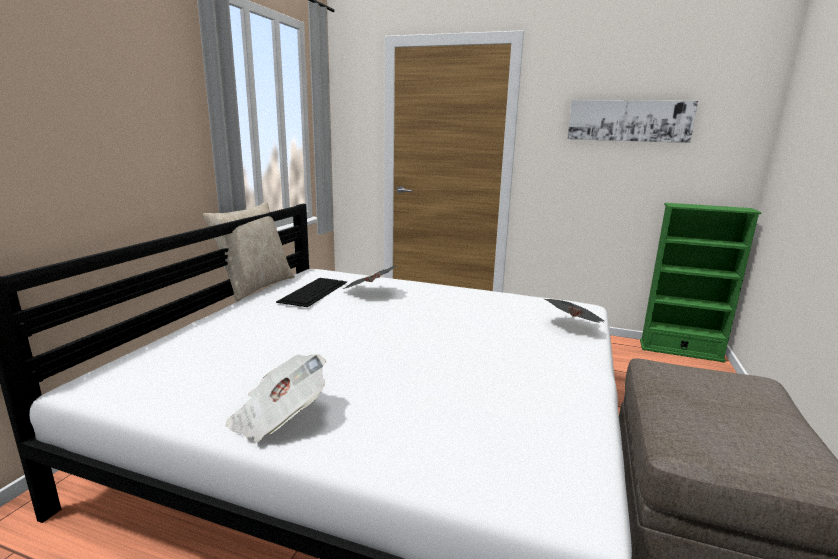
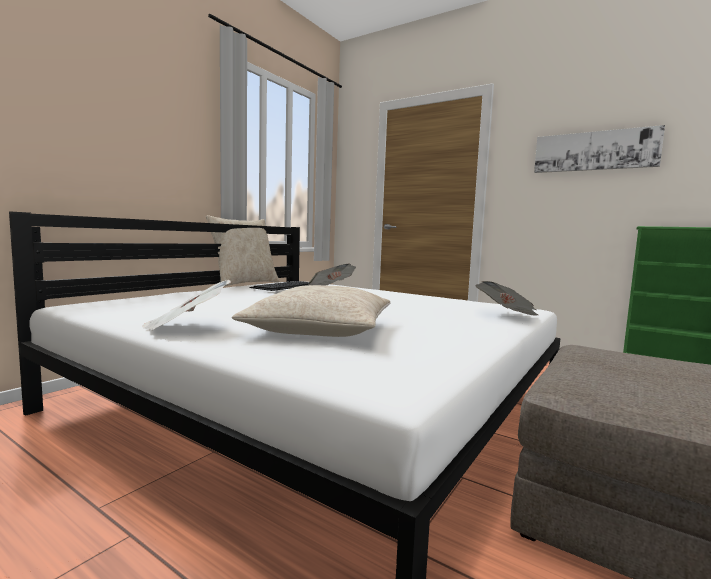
camera: 15 degrees right, 10 degrees down
none -> beige pillow [232,285,390,337]

